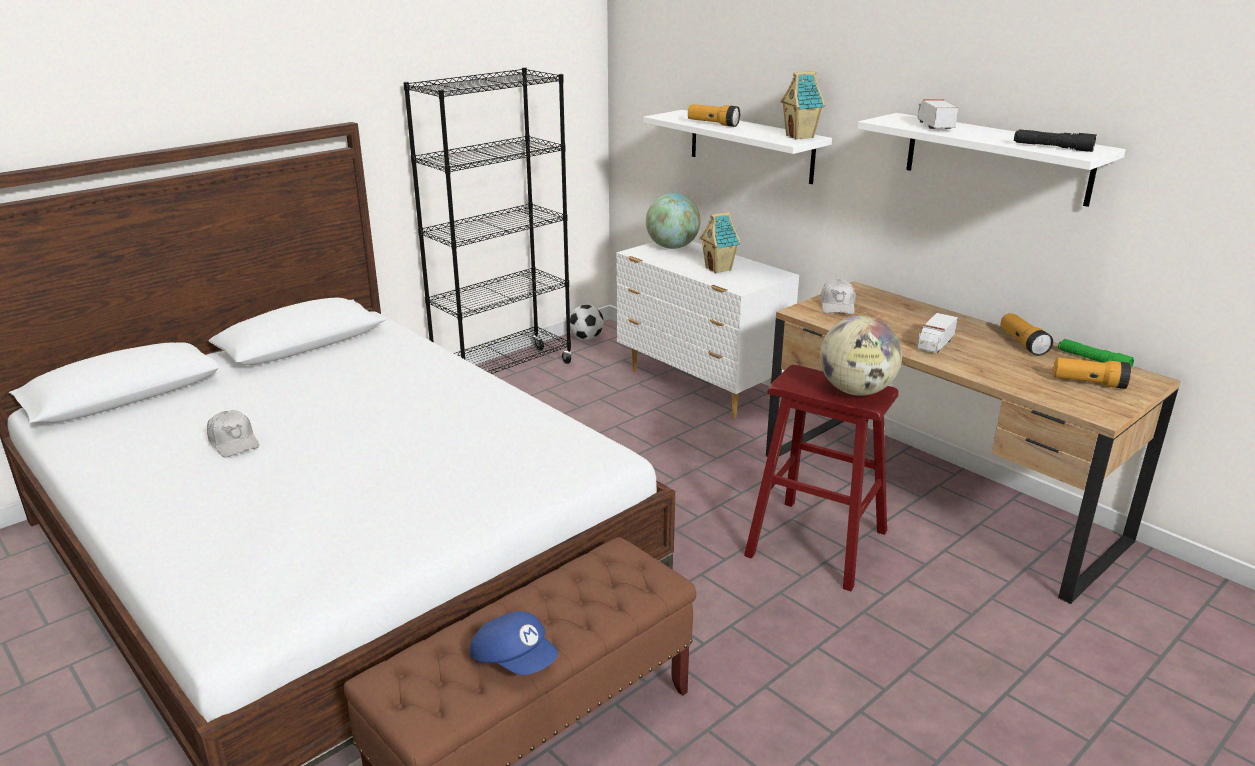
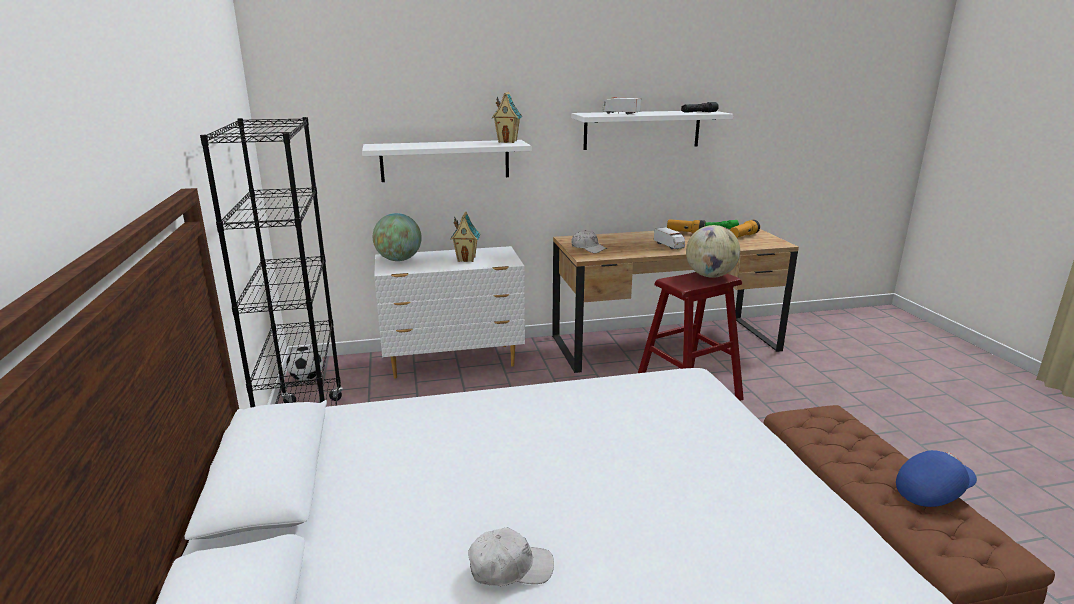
camera: 60 degrees left, 5 degrees down
flashlight [688,104,740,127] -> none

